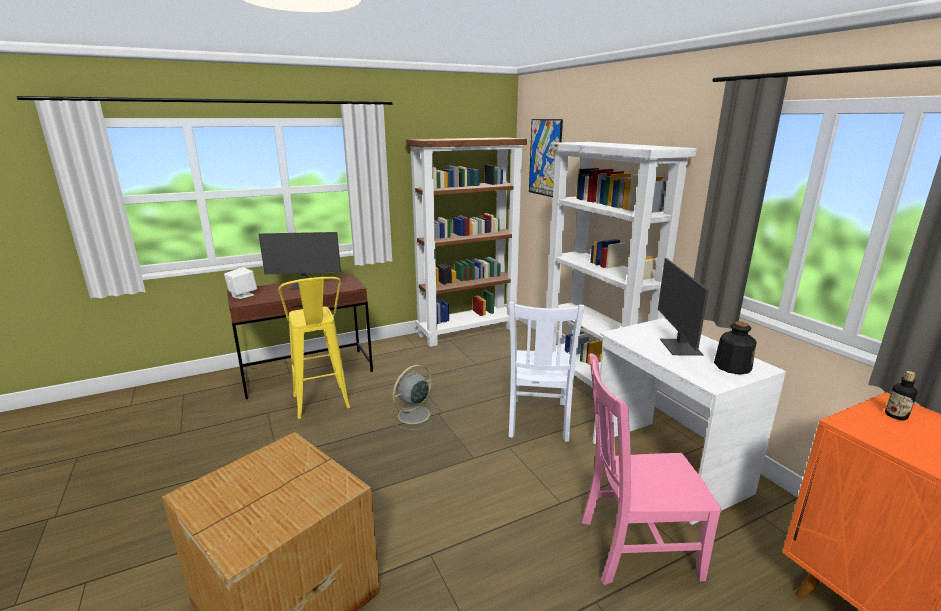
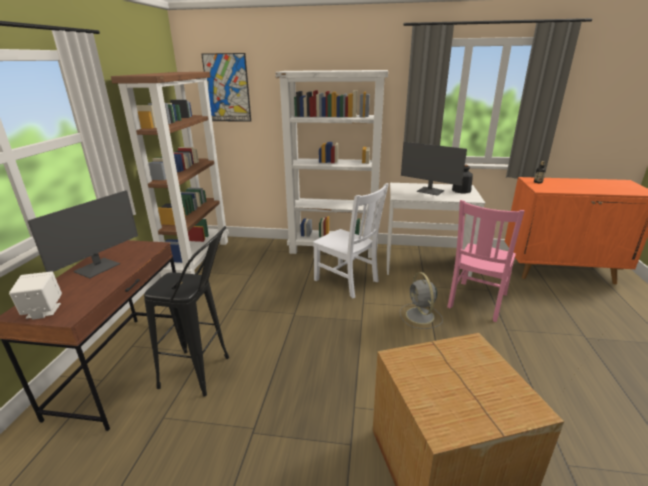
camera: 55 degrees left, 5 degrees up
yellow stool [278,277,350,419] -> black stool [144,226,229,396]
grey fan [389,365,438,430] -> grey fan moved to [400,272,443,329]

